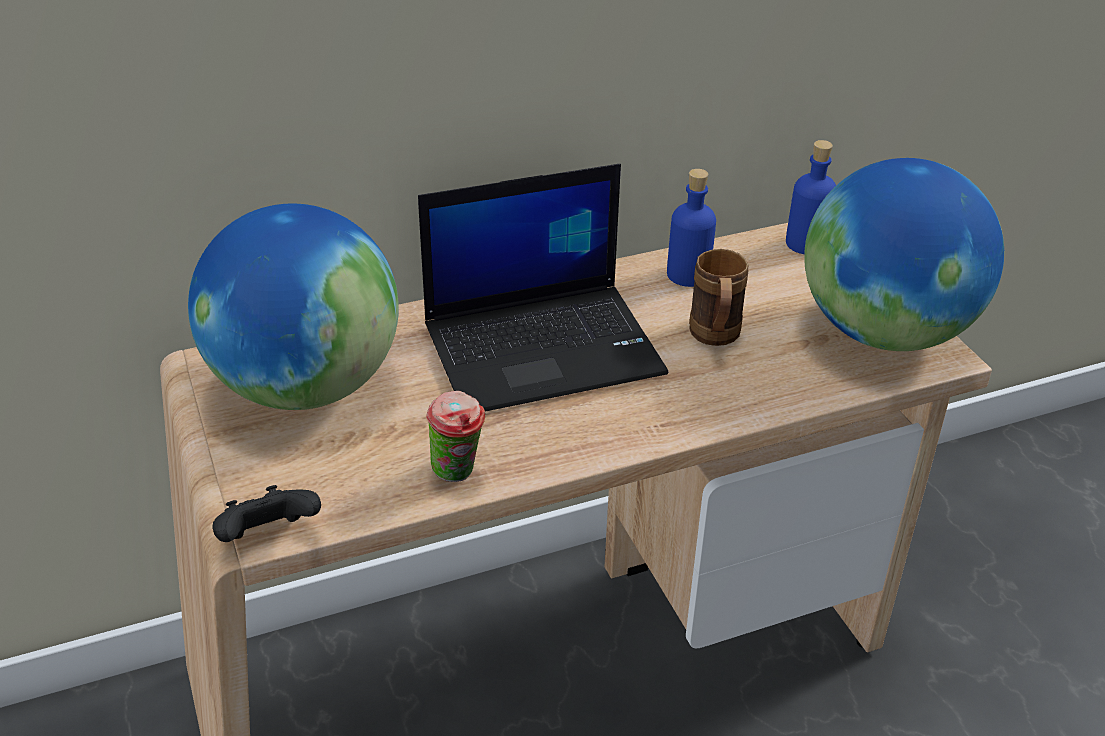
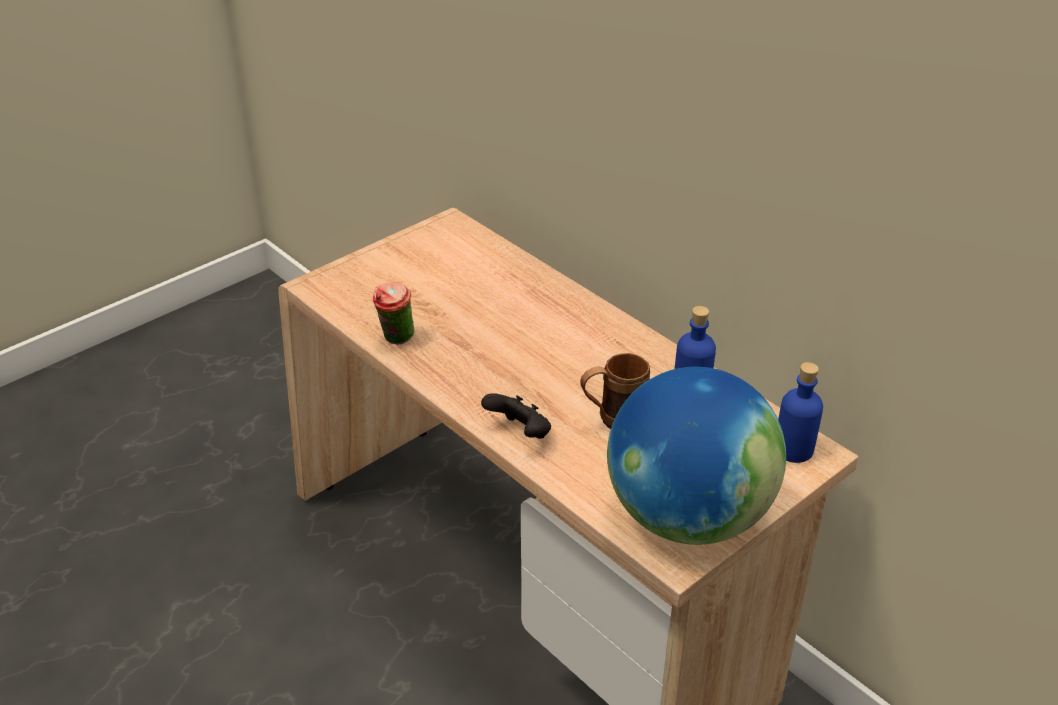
camera: 70 degrees right, 0 degrees up
globe [188,203,399,410] -> none
black game controller [212,485,321,542] -> black game controller moved to [481,393,551,439]
laptop [418,164,668,412] -> none

